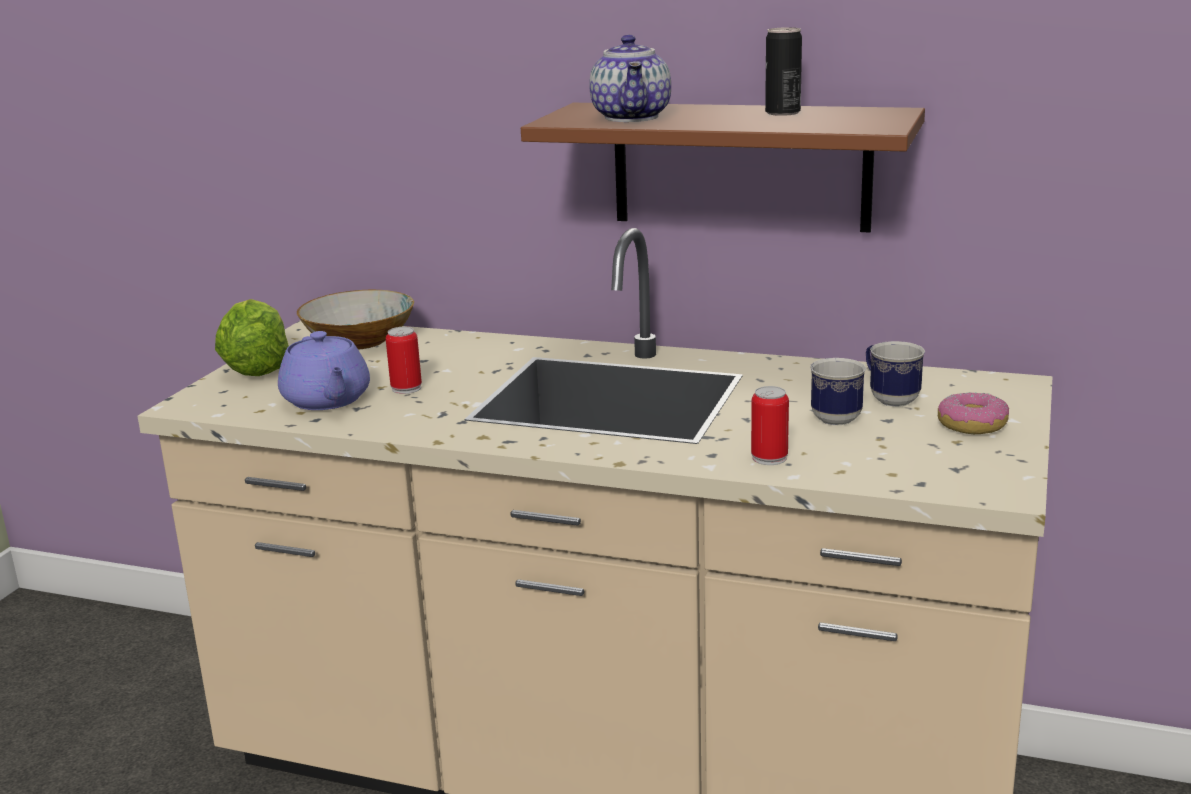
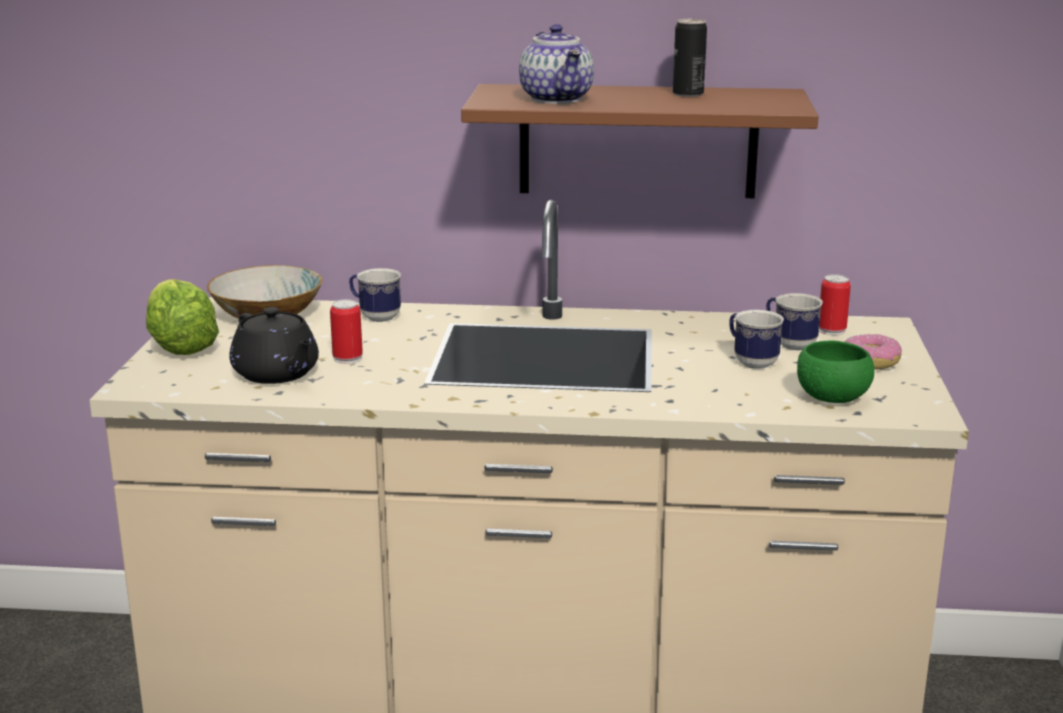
camera: 15 degrees left, 0 degrees up
purple teapot [278,331,370,410] -> black teapot [229,307,319,384]
can [751,386,789,465] -> can moved to [819,274,851,335]
none -> mug [349,268,401,322]
none -> green bowl [797,340,874,403]

